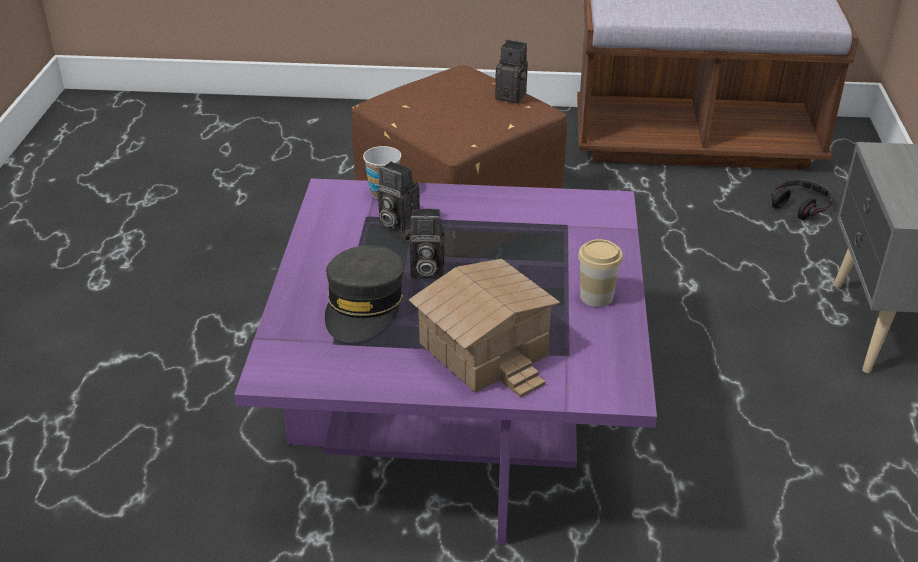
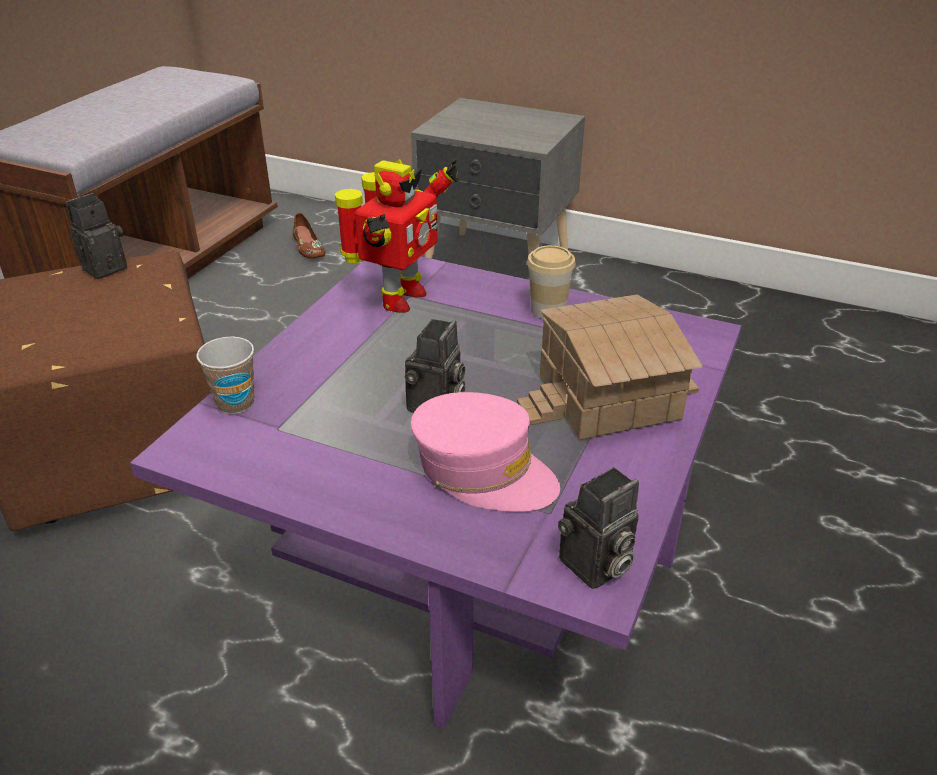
camera: 70 degrees left, 0 degrees up
grey cap [325,245,404,343] -> pink cap [411,392,560,511]
camera [378,162,420,234] -> camera moved to [558,467,639,589]
headphones [771,179,833,220] -> brown shoe [293,213,325,259]
none -> toy robot [335,159,458,313]

